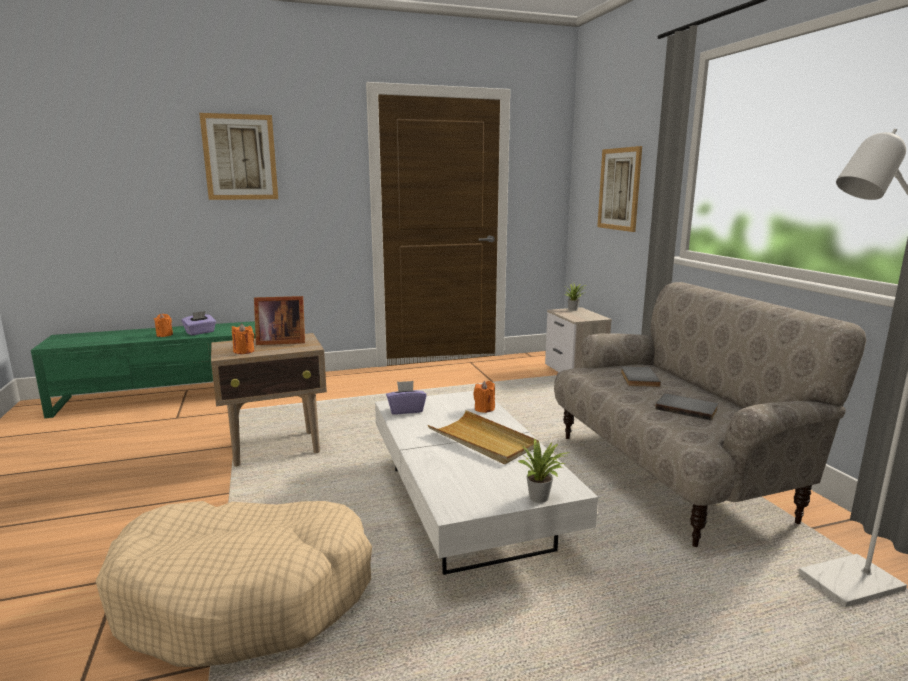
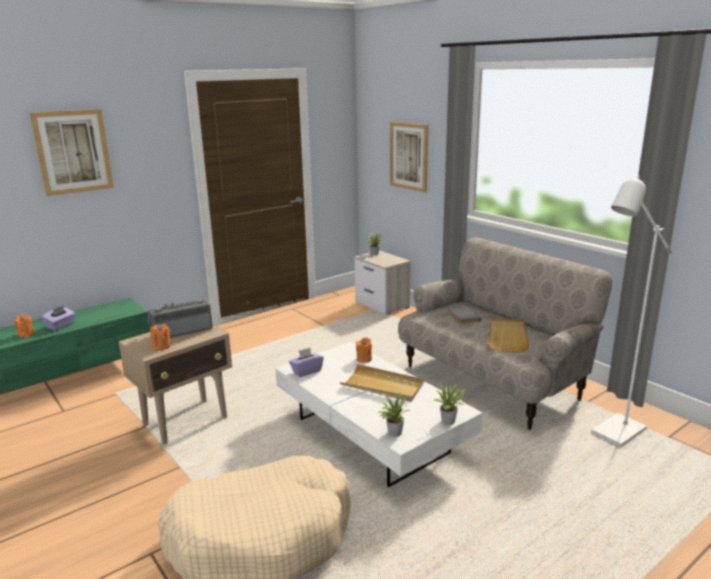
camera: 20 degrees left, 5 degrees up
picture frame [254,296,305,345] -> radio [147,298,213,338]
grey book [655,393,718,421] -> beige tray [488,318,529,353]
none -> potted plant [378,390,411,437]

